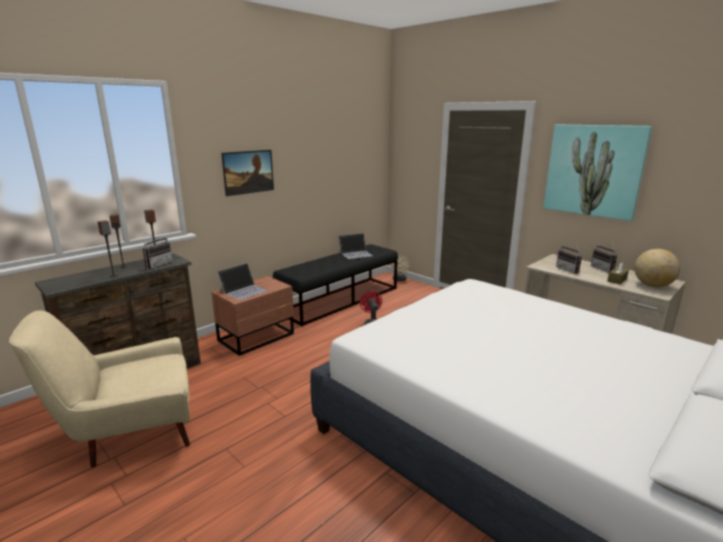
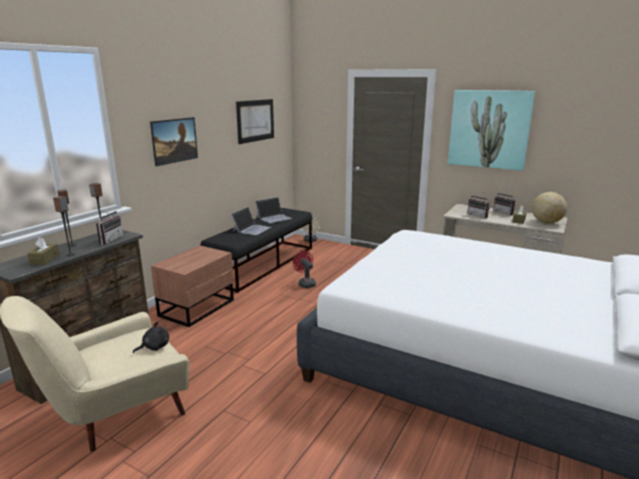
camera: 15 degrees left, 0 degrees up
laptop [218,263,268,300] -> laptop moved to [231,207,271,235]
none -> brown tissue box [27,237,60,265]
none -> black plush toy [133,322,169,353]
none -> picture [236,99,274,144]

